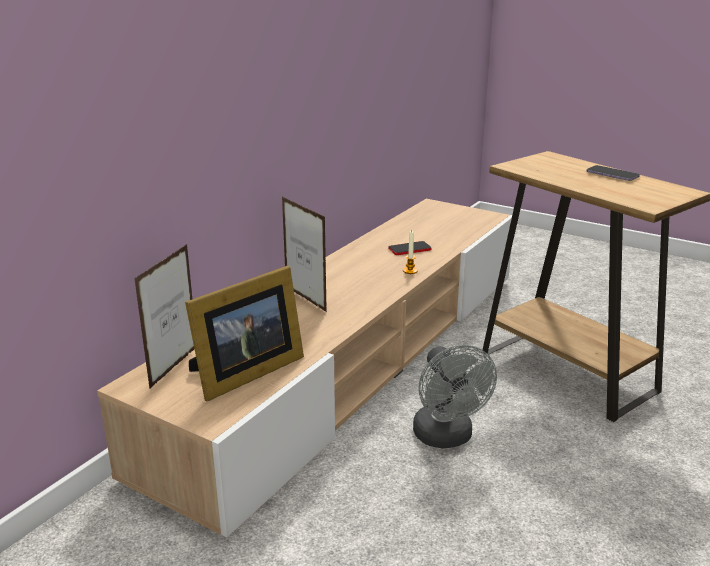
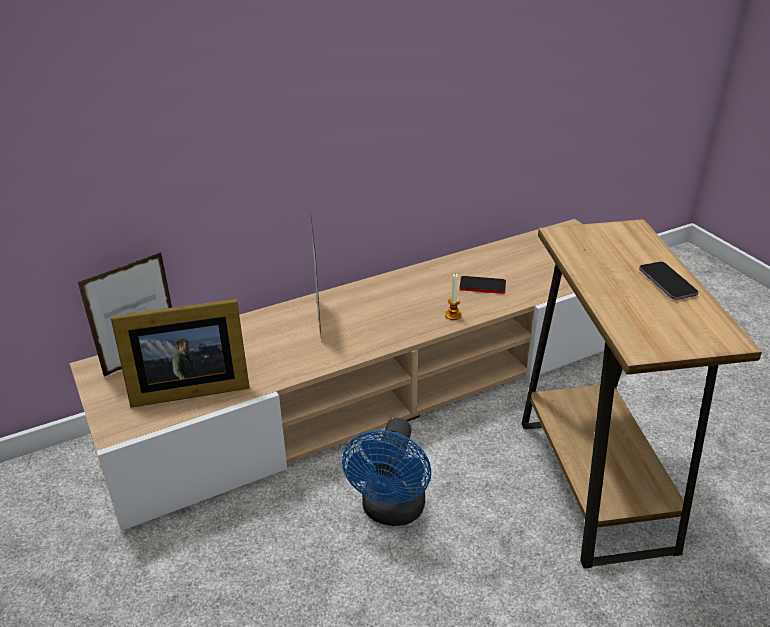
camera: 30 degrees right, 10 degrees up
grey fan [413,345,497,448] -> blue fan [342,418,431,526]

